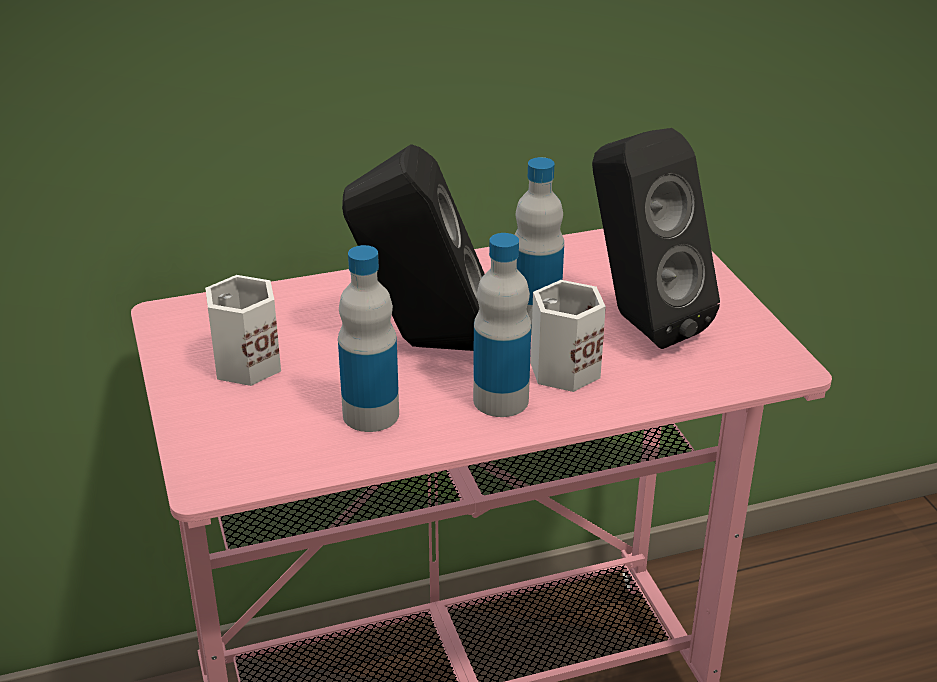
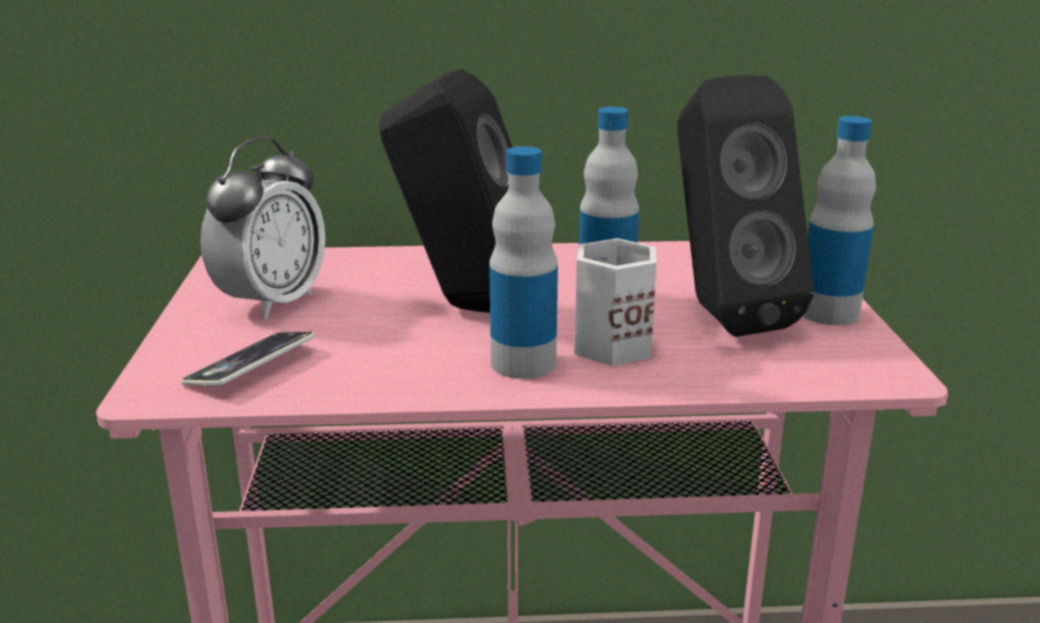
camera: 15 degrees right, 10 degrees down
white mug [205,275,281,386] -> alarm clock [200,136,325,320]
bottle [338,245,399,432] -> bottle moved to [803,116,876,325]
none -> phone [181,332,315,386]

